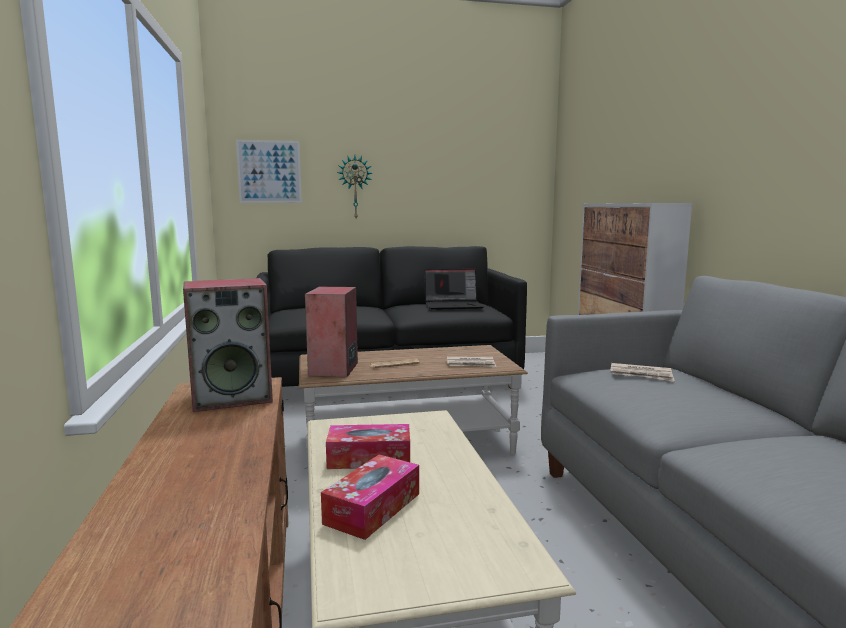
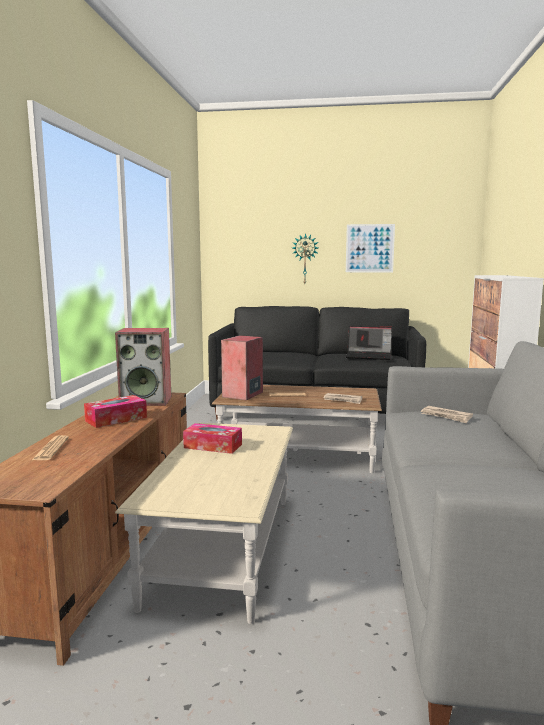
camera: 20 degrees right, 0 degrees up
picture [236,140,302,203] -> picture moved to [346,224,395,272]
tissue box [321,454,419,540] -> tissue box moved to [84,395,147,428]
none -> newspaper [32,435,69,460]

